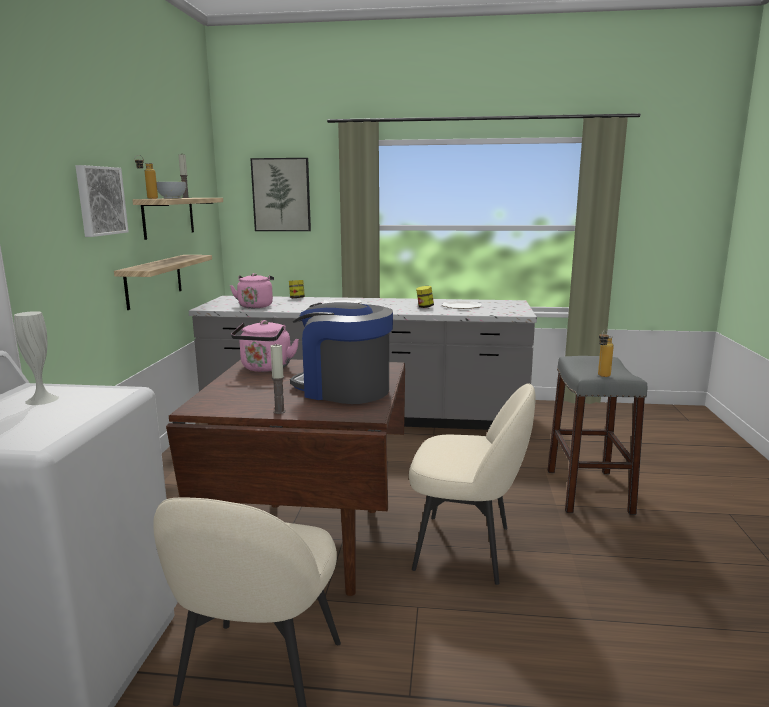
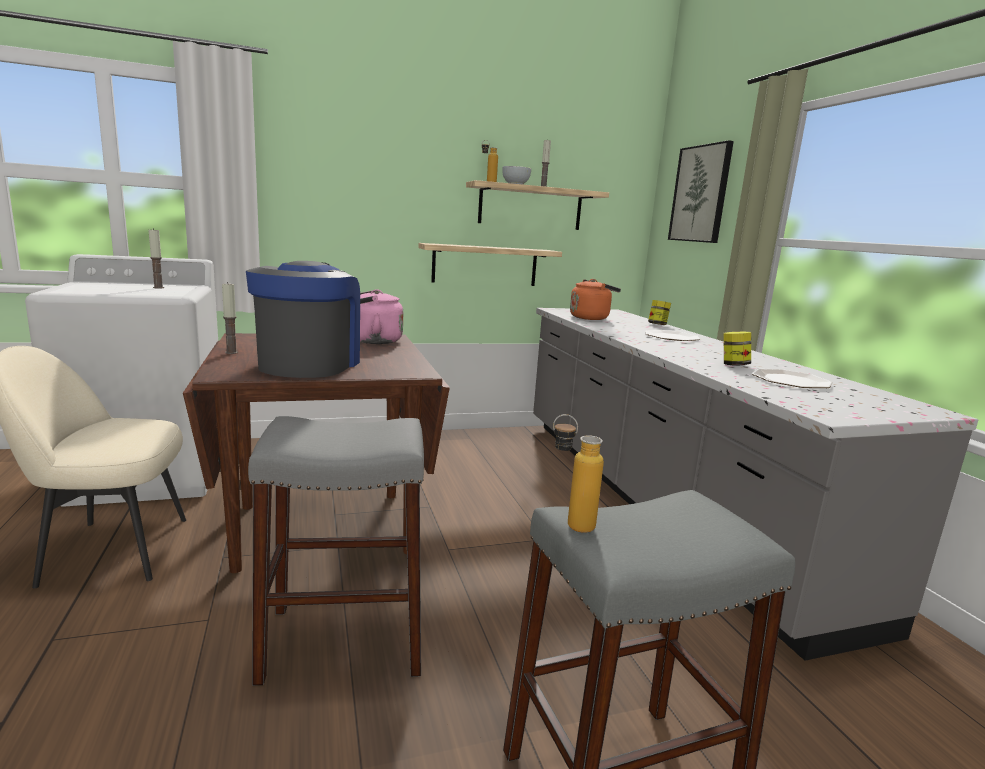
camera: 65 degrees right, 0 degrees up
white vase [14,311,59,405] -> candle [148,228,164,289]
picture [75,165,129,237] -> none
pink kettle [230,273,274,308] -> orange kettle [570,279,621,320]
beige chair [409,383,536,585] -> grey stool [248,416,424,686]

